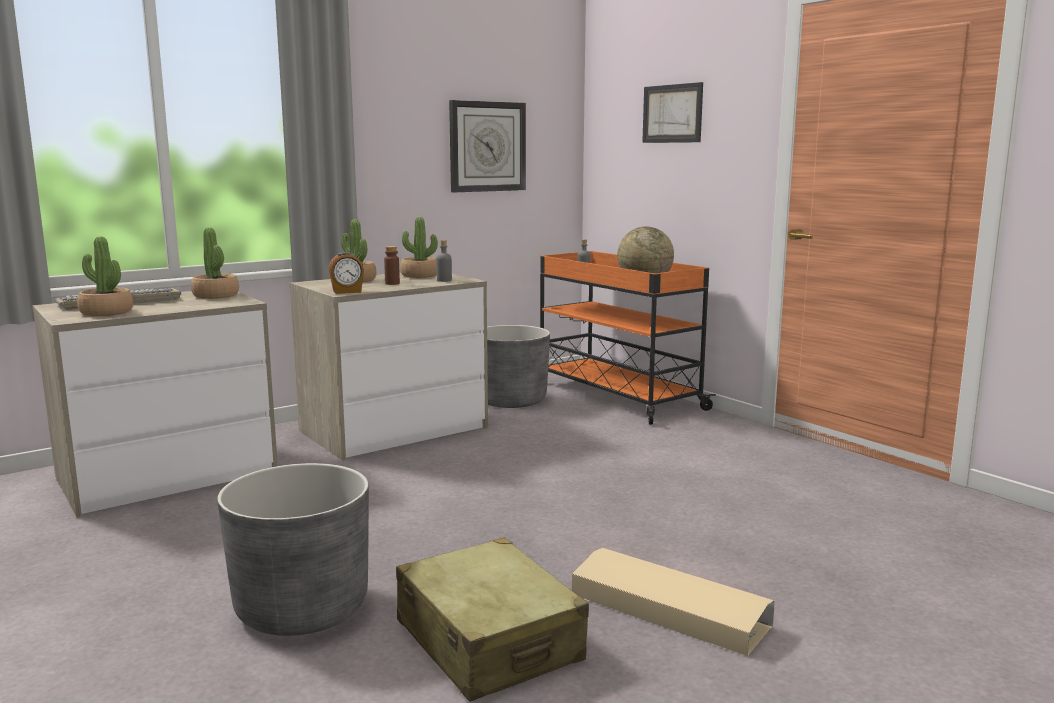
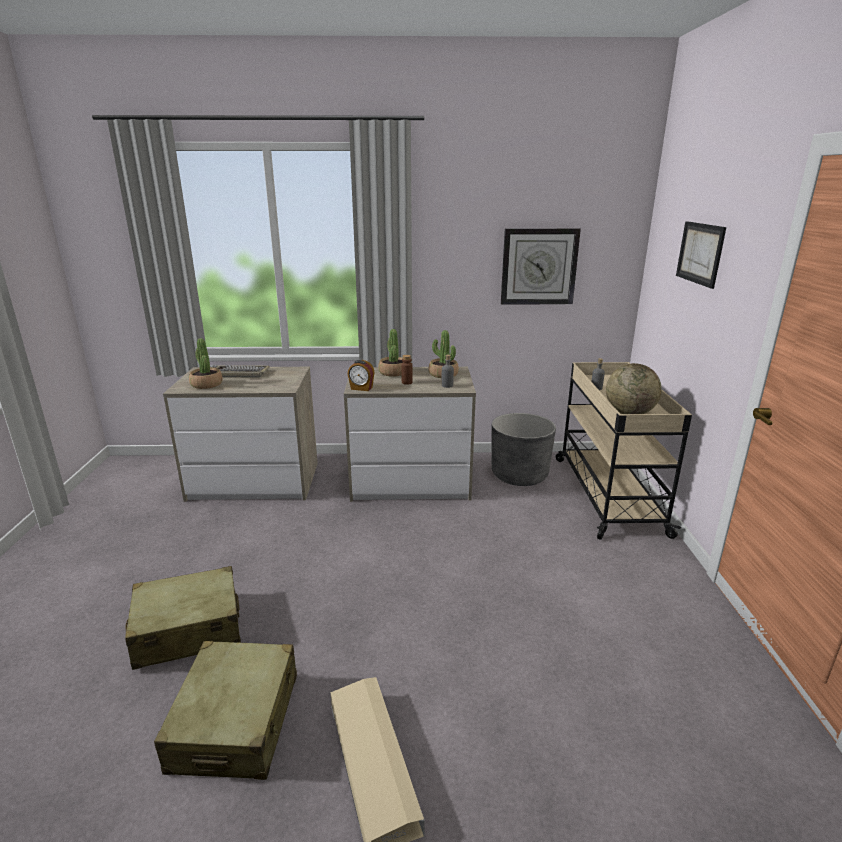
camera: 35 degrees right, 10 degrees up
potted plant [191,228,239,299] -> none
grey planter [217,463,369,636] -> beige suitcase [125,566,241,670]
orange cart [540,251,716,425] -> beige cart [556,362,692,540]

